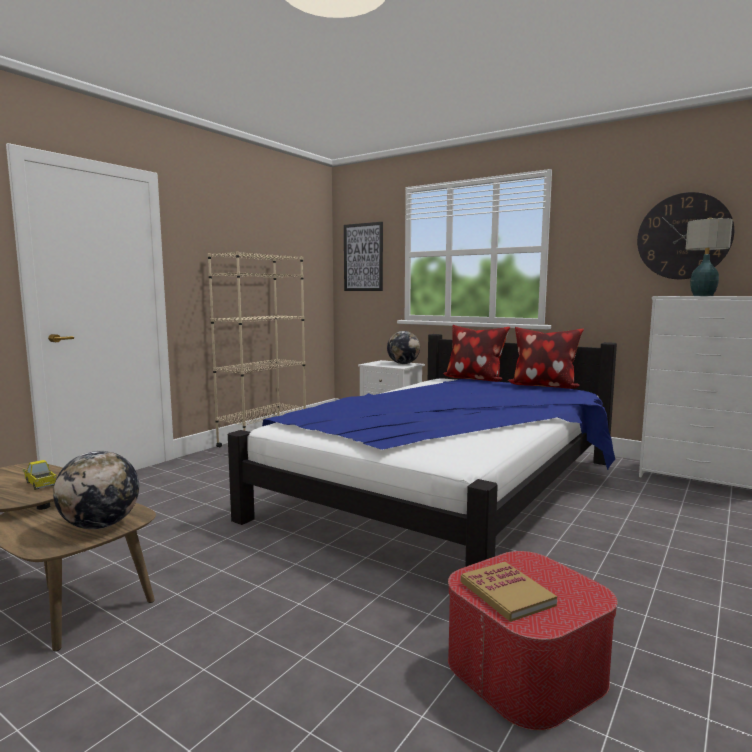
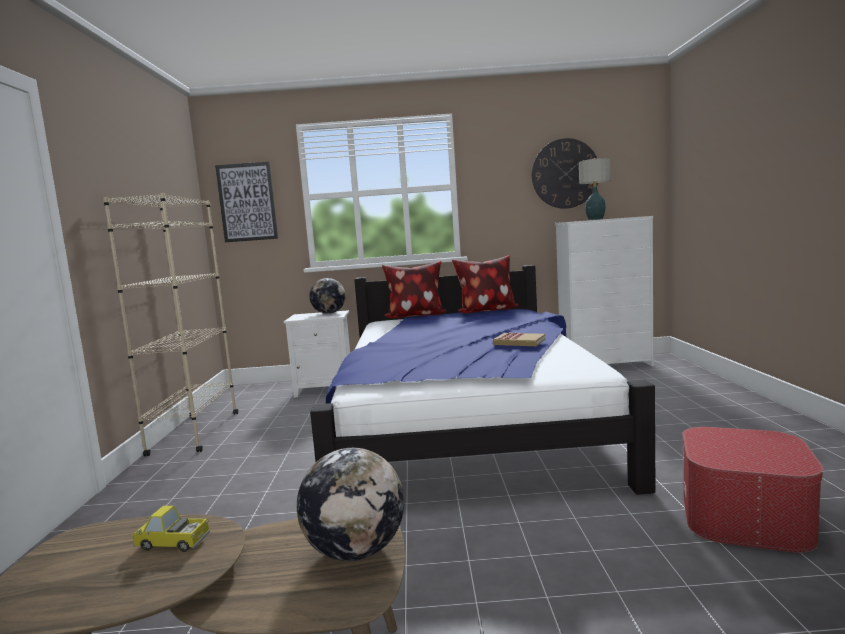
camera: 35 degrees left, 0 degrees up
book [461,562,557,622] -> book moved to [493,333,545,346]

